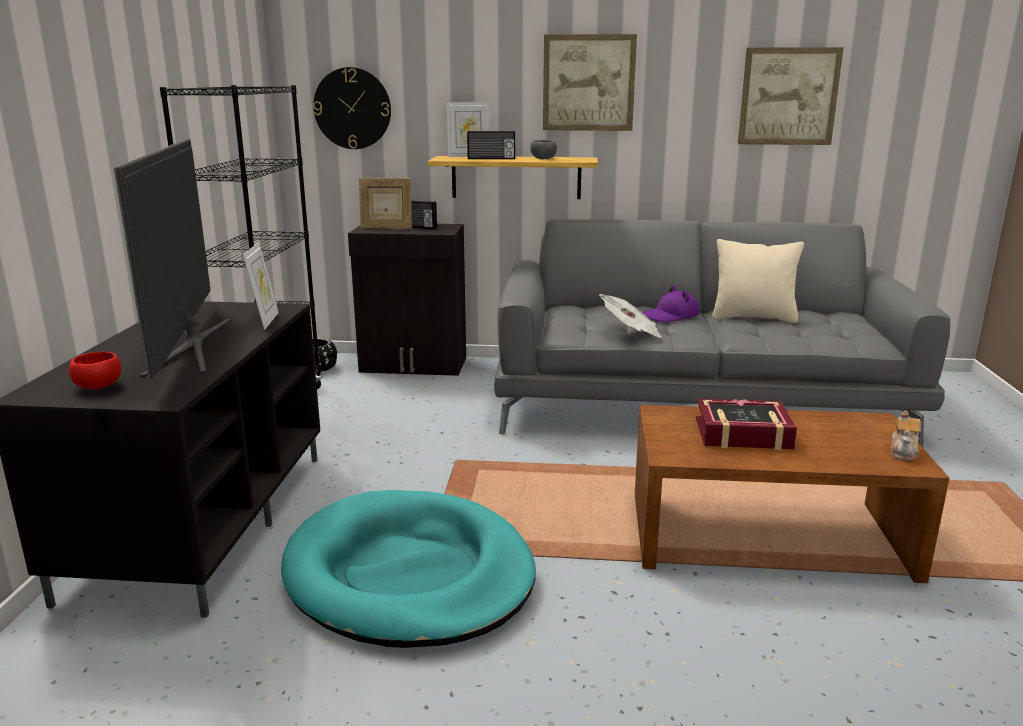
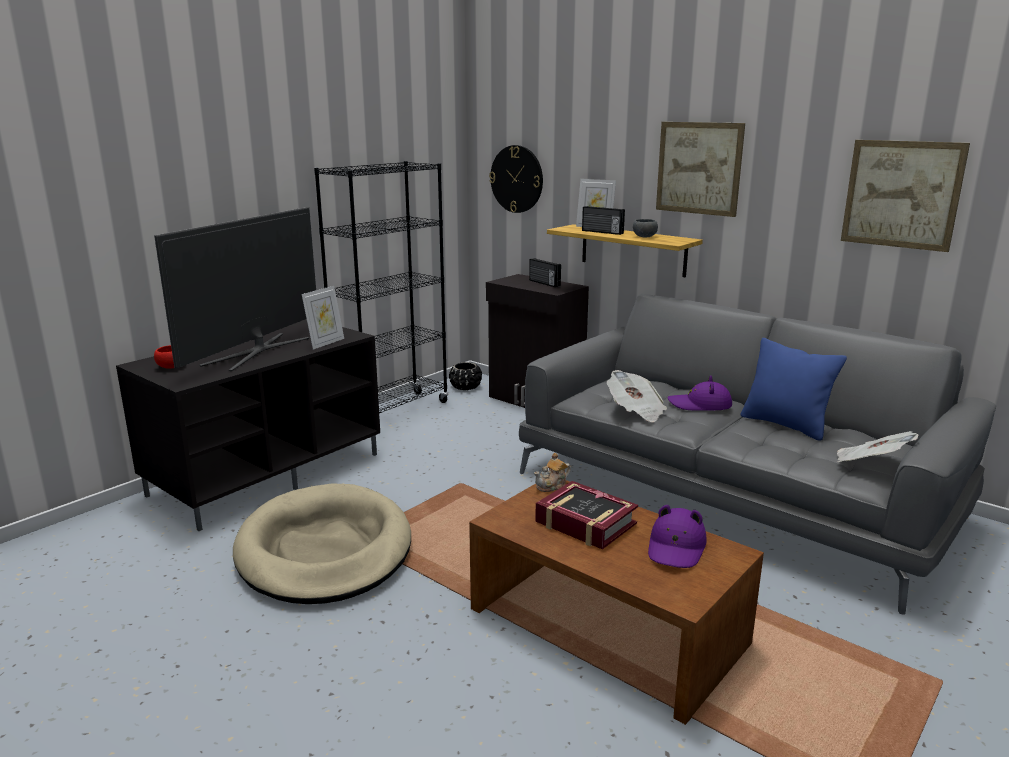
camera: 35 degrees right, 0 degrees up
turquoise dog bed [281,490,536,648] -> beige dog bed [233,483,411,604]
picture frame [359,178,412,229] -> none
beige pillow [712,239,804,323] -> blue pillow [741,338,847,441]
teapot [891,411,921,461] -> teapot moved to [534,453,571,492]
none -> purple hat [648,505,707,568]
none -> newspaper [837,431,919,462]

